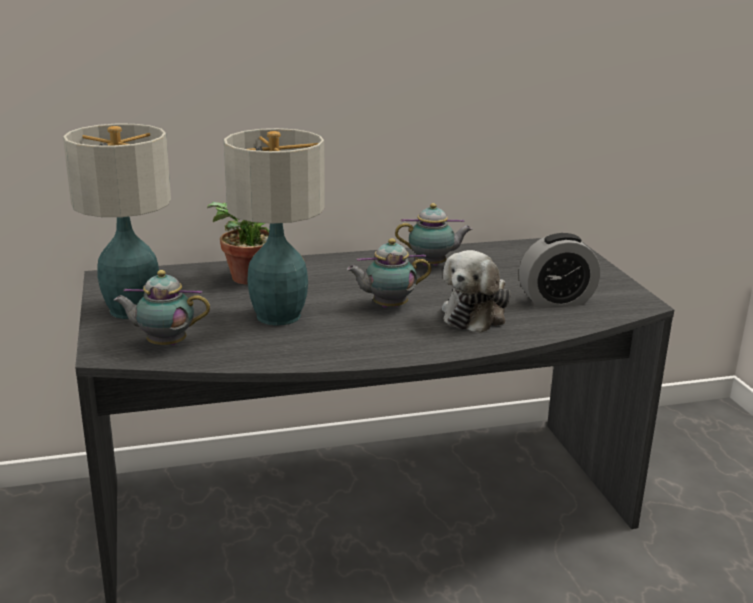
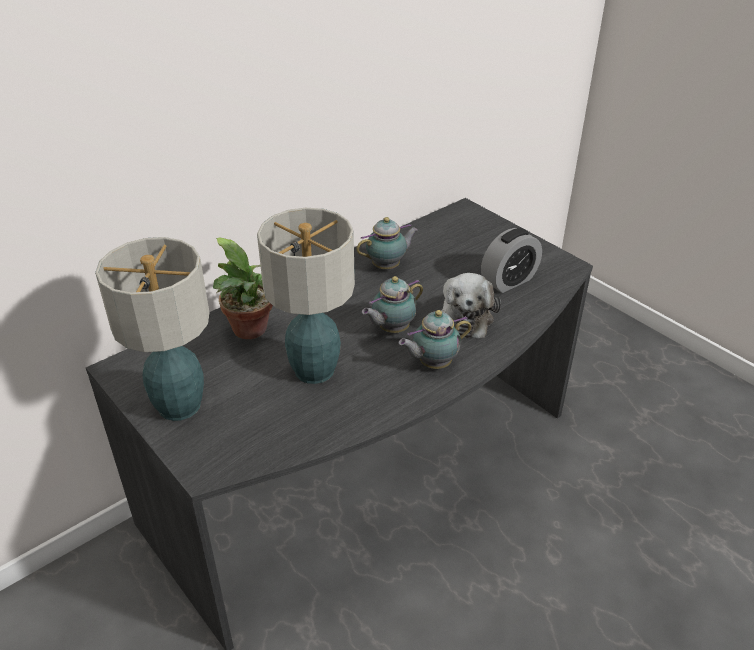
camera: 25 degrees left, 15 degrees up
teapot [114,270,210,345] -> teapot moved to [399,310,472,369]

